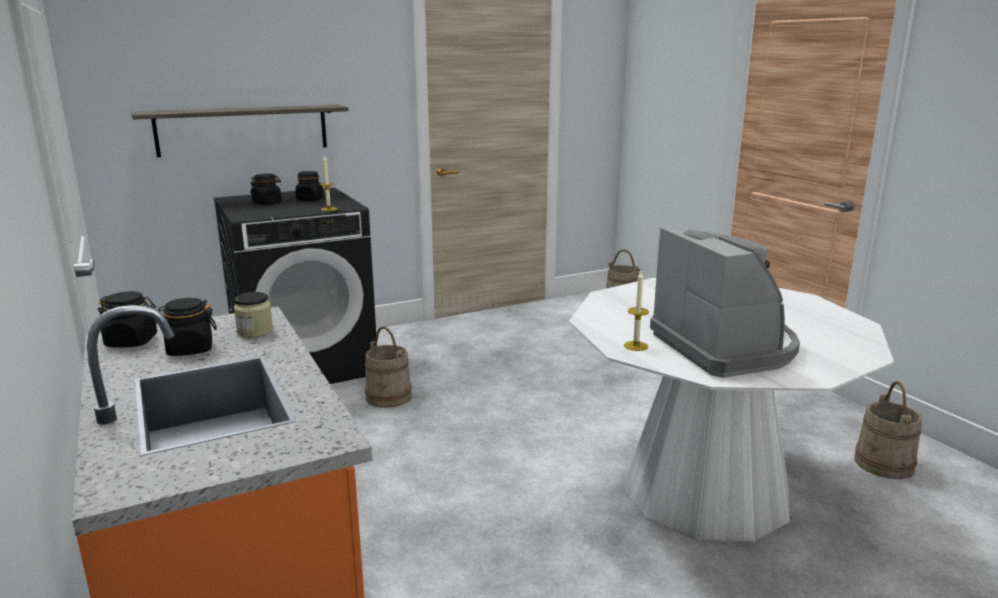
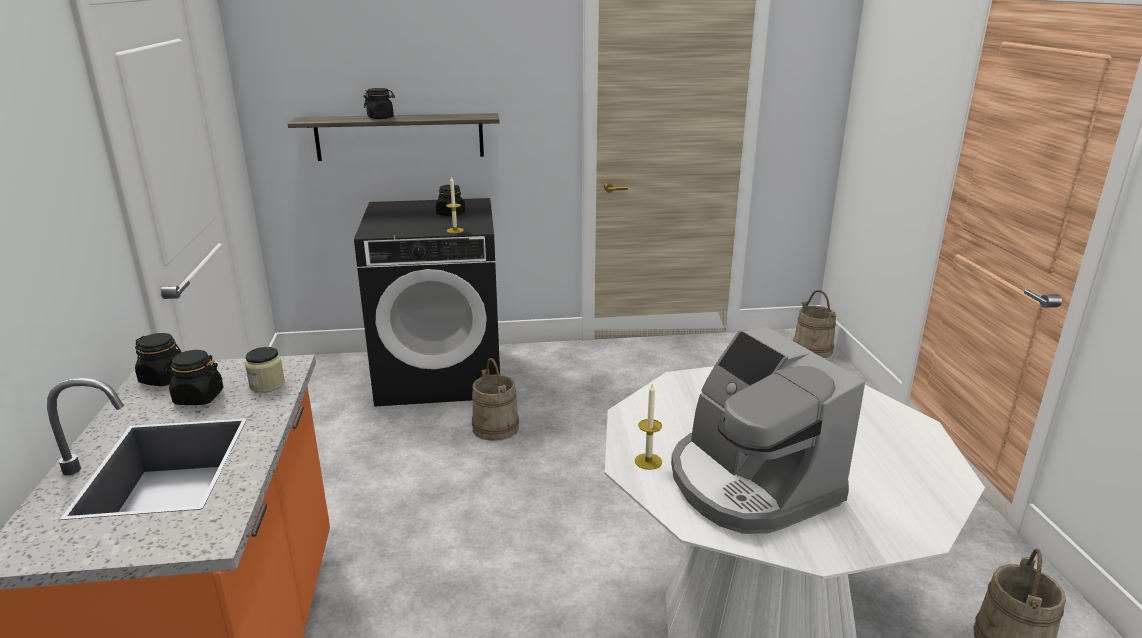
camera: 20 degrees right, 5 degrees up
black jar [250,174,282,204] -> black jar moved to [363,88,395,119]
coffee machine [650,227,800,378] -> coffee machine turned 150 degrees clockwise [671,327,865,534]

